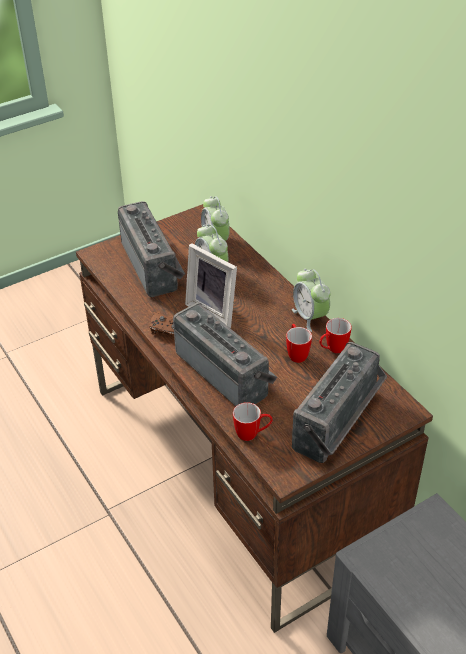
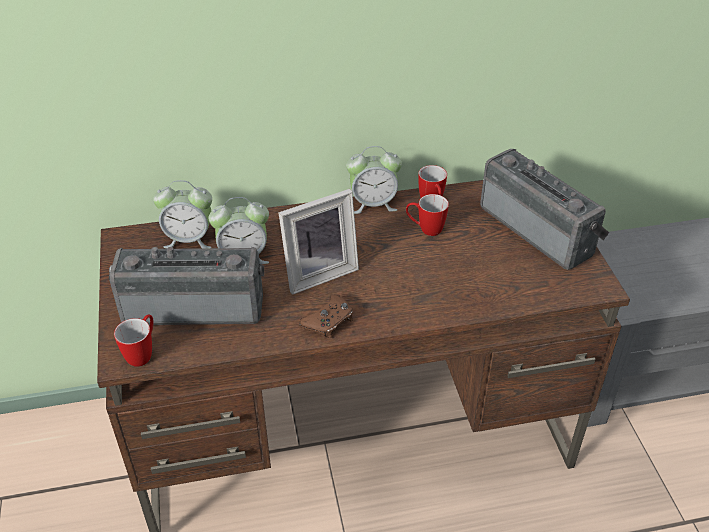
camera: 70 degrees left, 0 degrees up
radio [173,303,277,406] -> none
mug [233,402,273,441] -> mug moved to [114,315,154,367]

